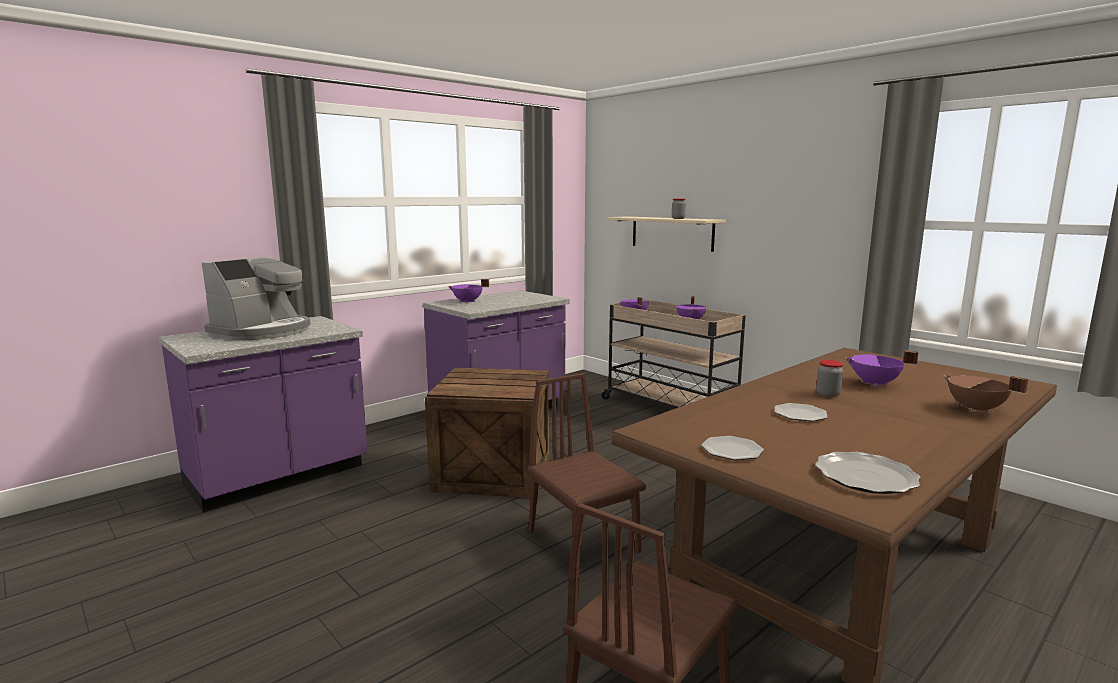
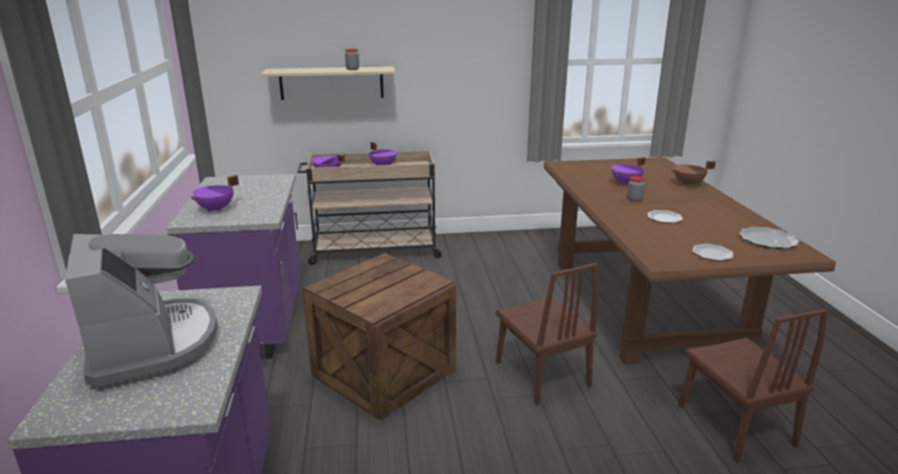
camera: 55 degrees left, 10 degrees up
brown chair [528,373,646,553] -> brown chair turned 120 degrees counterclockwise [496,263,598,405]

